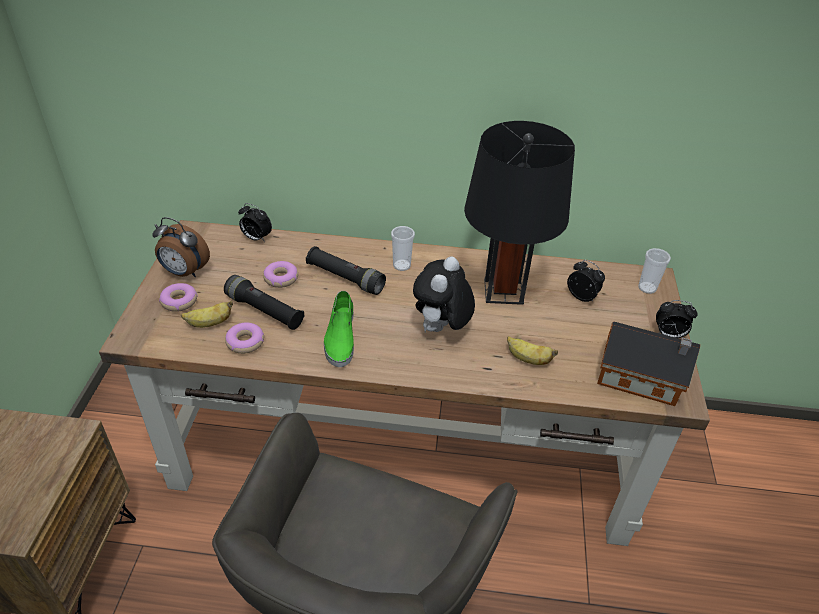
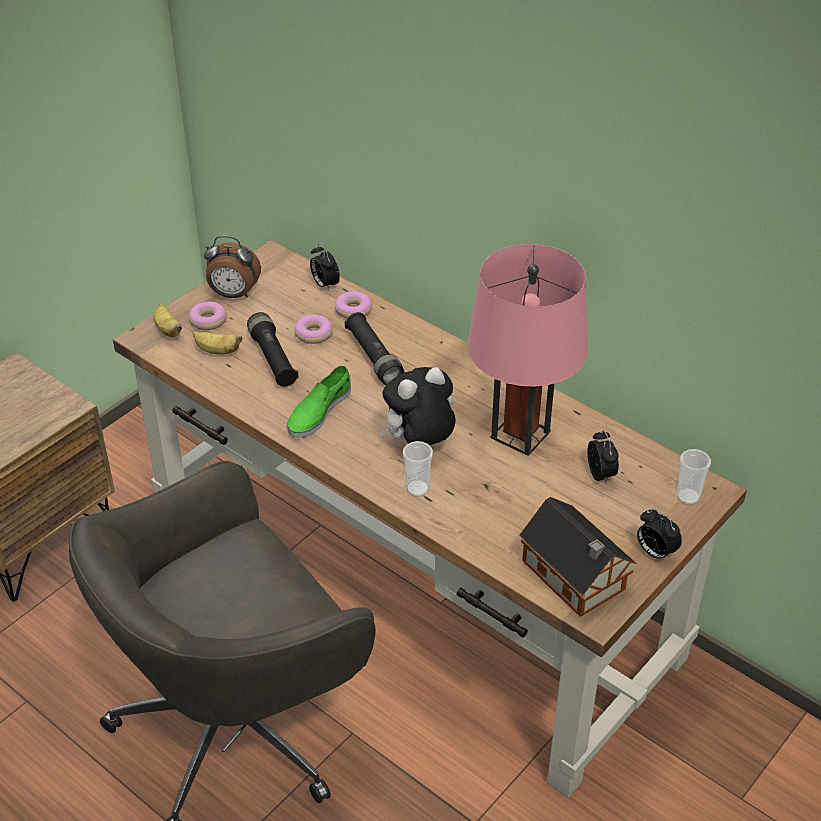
camera: 35 degrees right, 0 degrees up
alarm clock [152,217,210,277] -> alarm clock turned 45 degrees counterclockwise [204,236,261,298]
donut [225,322,264,354] -> donut moved to [335,291,372,319]
cup [391,226,415,271] -> cup moved to [403,441,433,497]
black table lamp [464,121,575,305] -> pink table lamp [467,244,588,456]
banana [507,336,558,365] -> banana moved to [154,303,182,337]

